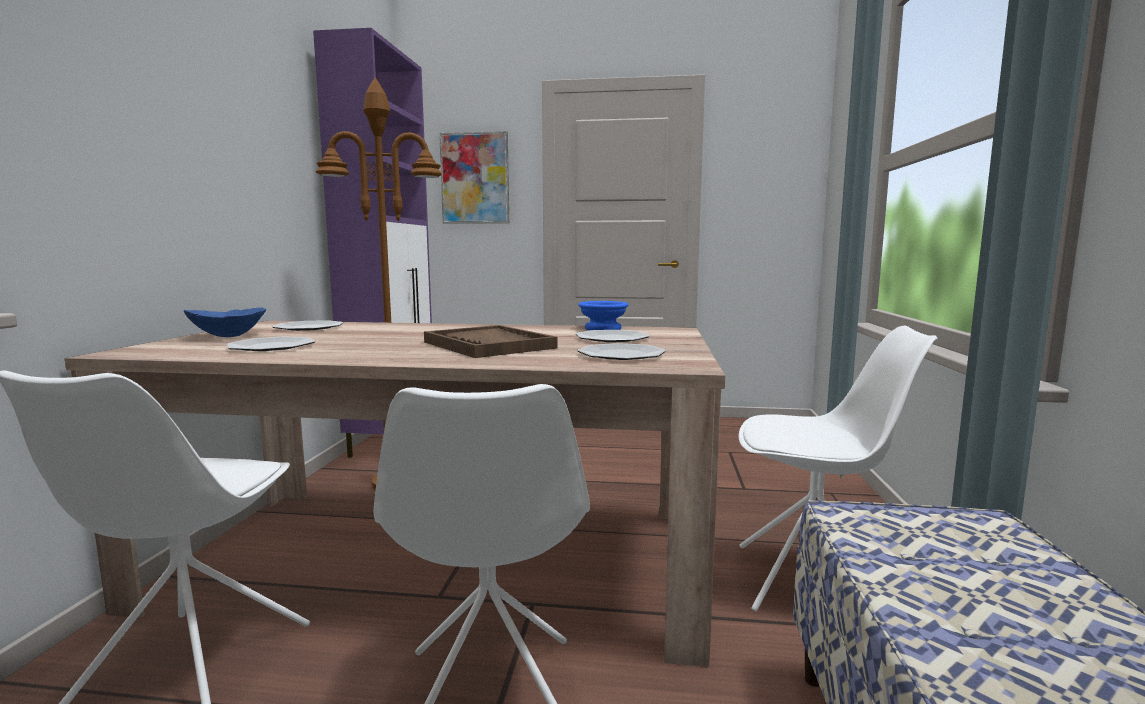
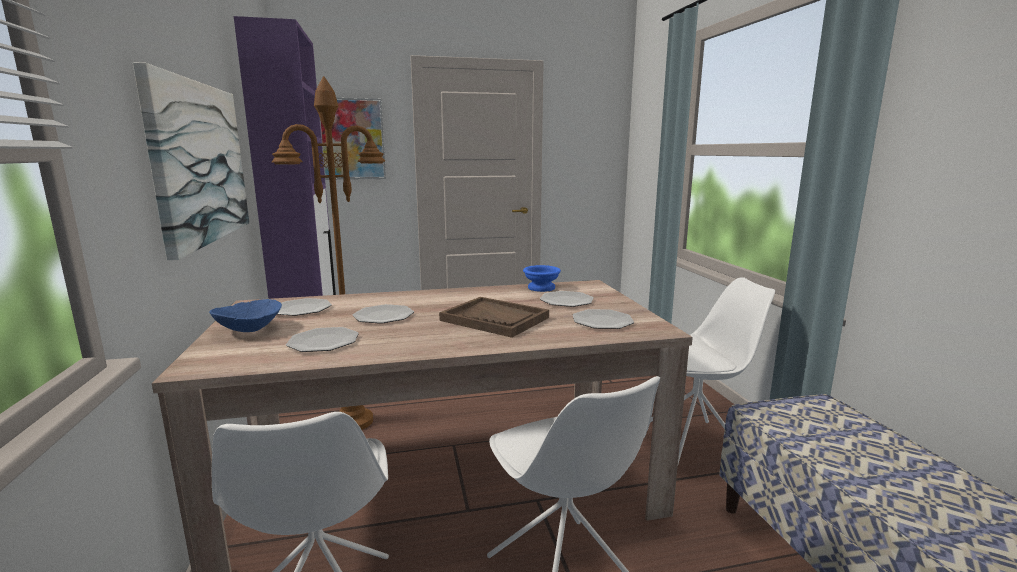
camera: 20 degrees left, 5 degrees up
none -> picture [133,62,249,260]
none -> plate [352,304,414,324]

